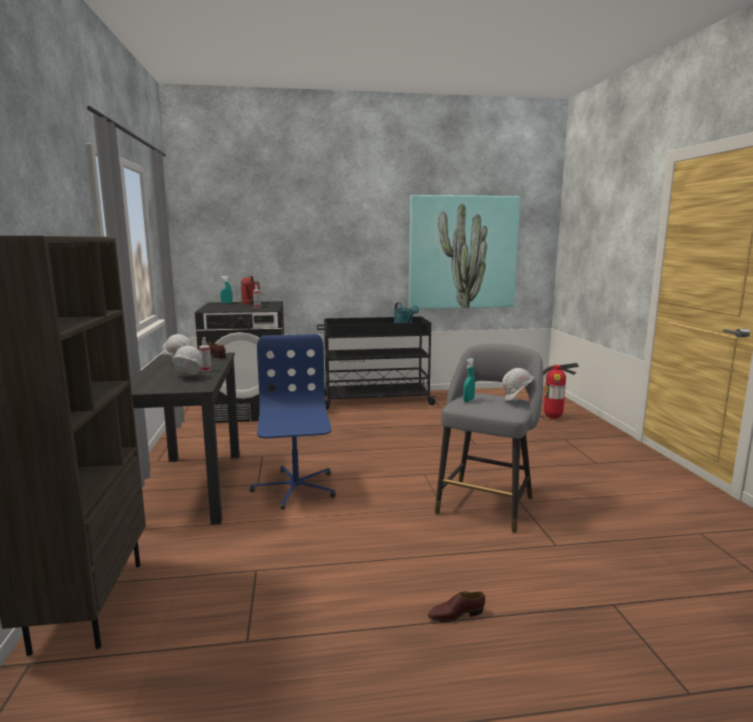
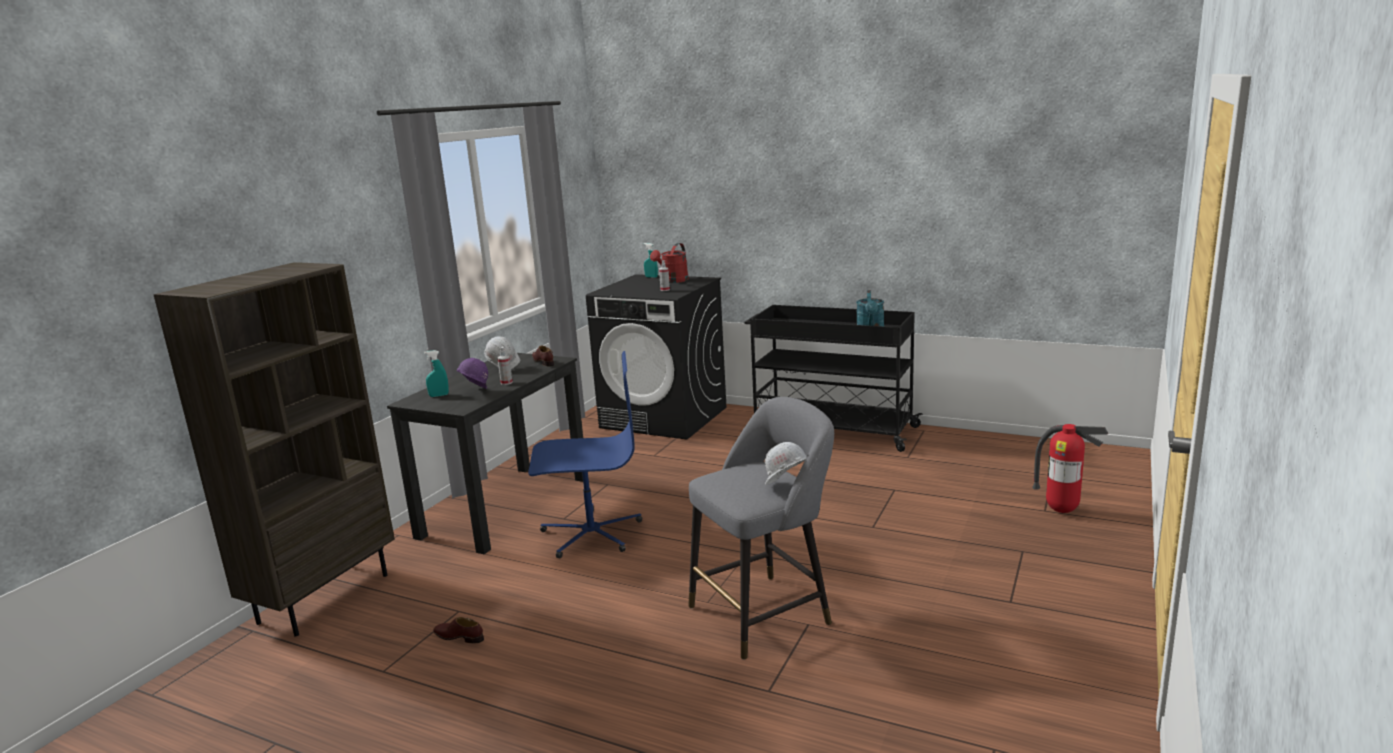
camera: 35 degrees right, 5 degrees up
white hard hat [172,346,202,375] -> purple hard hat [455,358,488,389]
blue office chair [250,334,336,510] -> blue office chair turned 60 degrees clockwise [528,351,642,559]
picture [409,195,520,309] -> none
brown shoe [428,591,485,622] -> brown shoe moved to [433,617,484,643]
turquoise spray bottle [463,358,475,402] -> turquoise spray bottle moved to [424,350,449,397]

